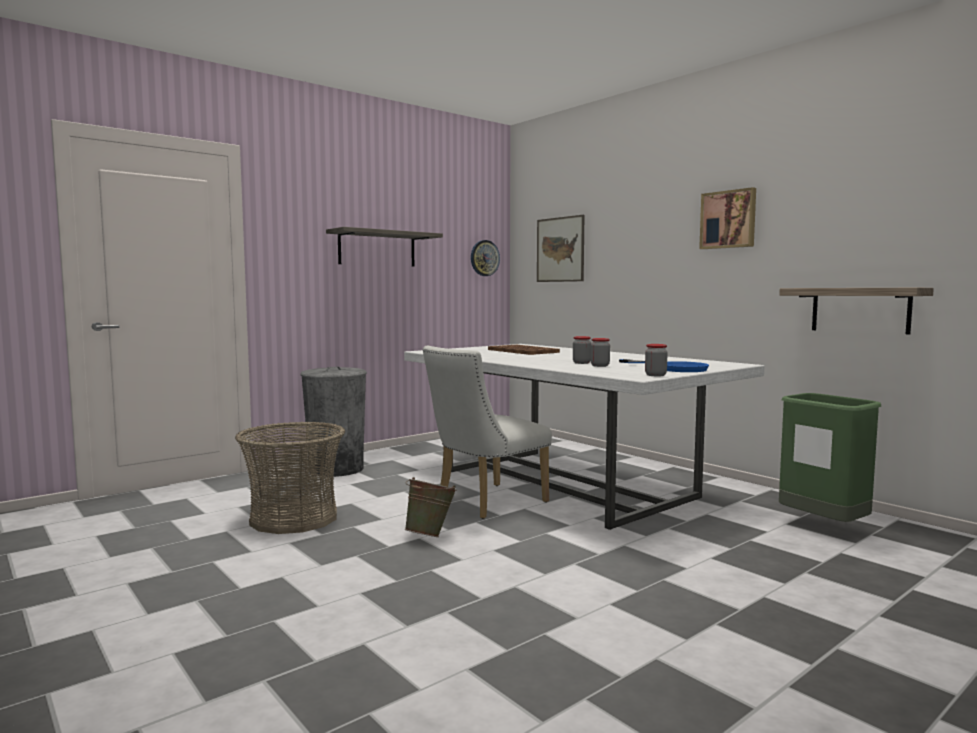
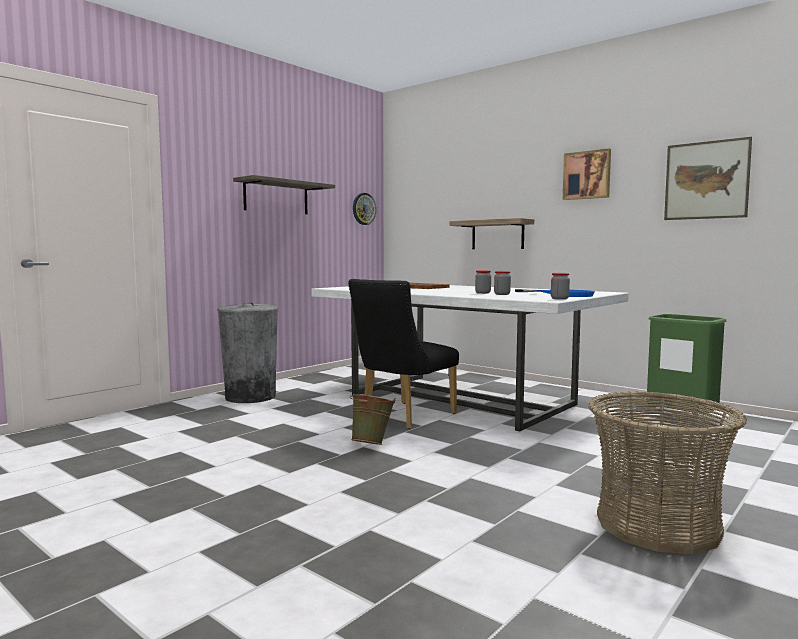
camera: 10 degrees left, 0 degrees up
basket [235,422,345,534] -> basket moved to [588,391,747,554]
white chair [423,346,552,519] -> black chair [348,279,459,429]
picture [537,215,584,282] -> picture moved to [664,137,752,220]
shelf [779,288,934,335] -> shelf moved to [450,218,534,249]

